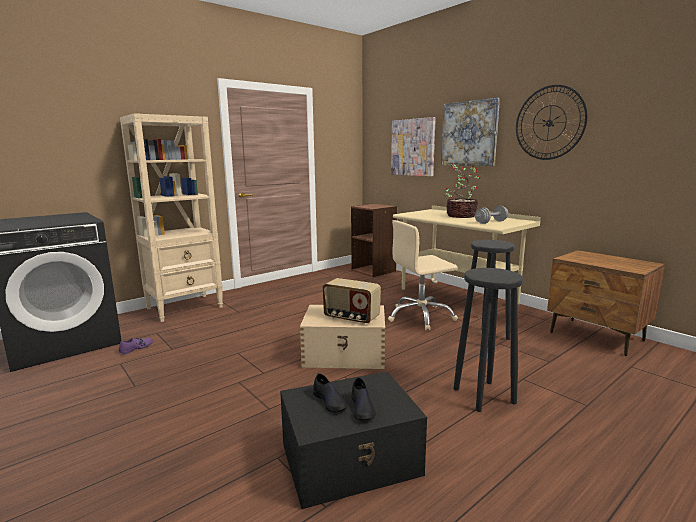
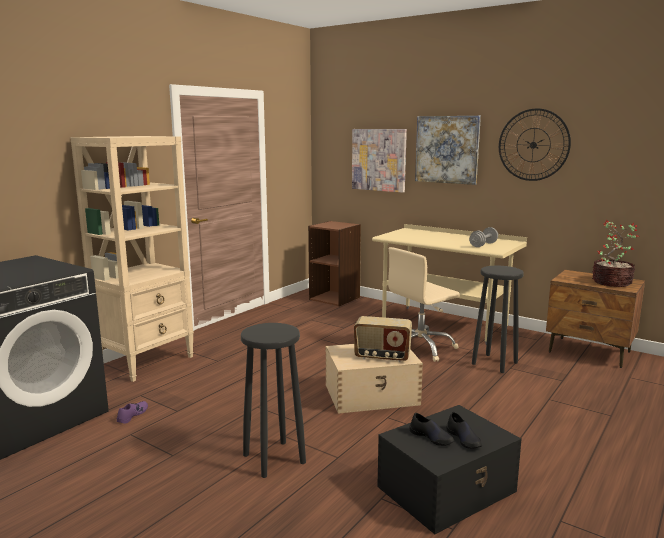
camera: 15 degrees left, 0 degrees up
potted plant [445,164,481,218] -> potted plant moved to [592,220,639,287]
black stool [453,268,523,412] -> black stool moved to [241,323,306,478]

